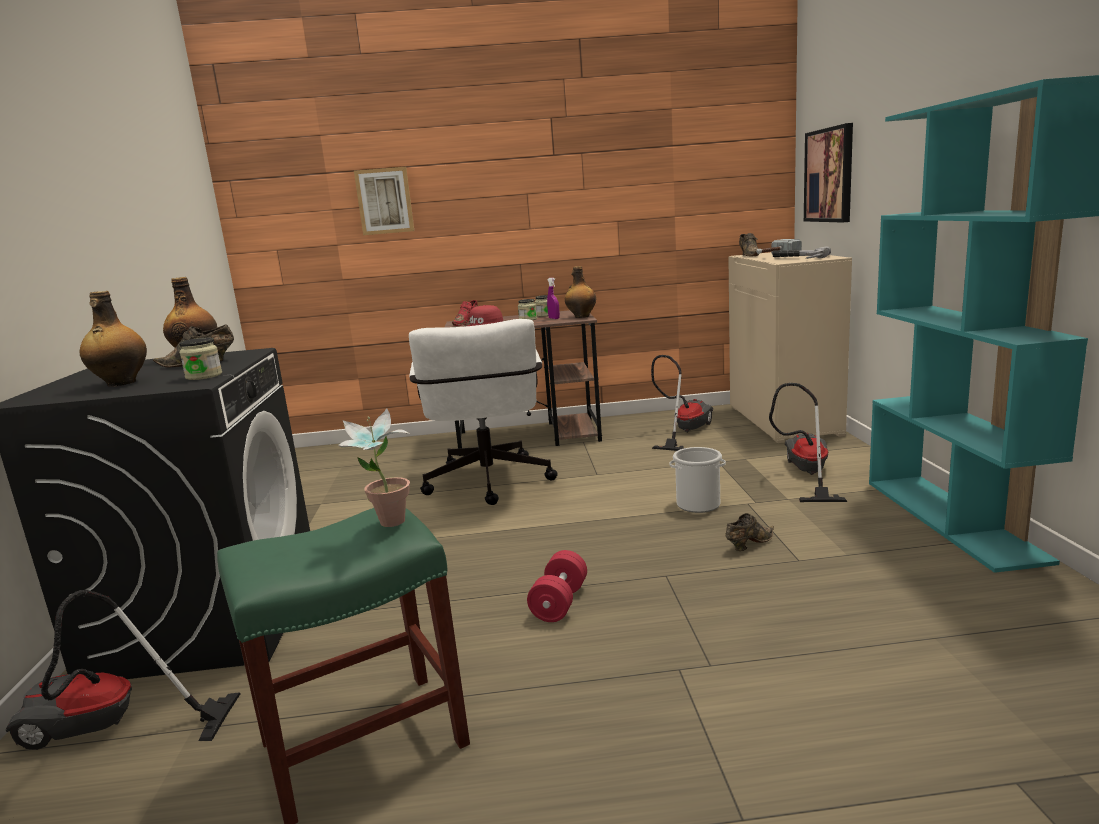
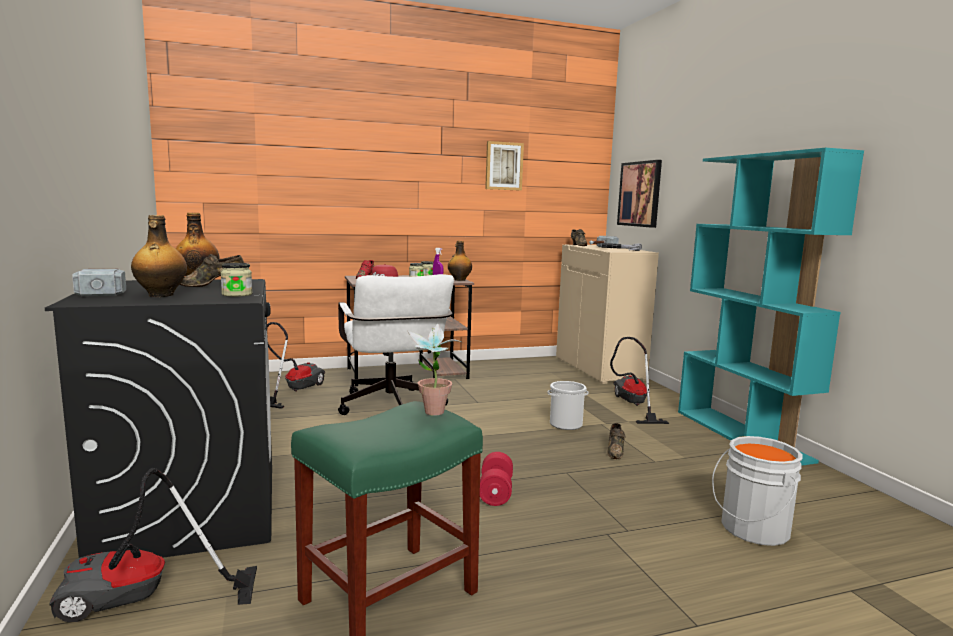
camera: 15 degrees left, 5 degrees down
picture [354,167,414,235] -> picture moved to [485,141,524,191]
vacuum cleaner [651,355,713,451] -> vacuum cleaner moved to [267,322,325,409]
brown shoe [725,513,774,551] -> brown shoe turned 150 degrees clockwise [607,423,626,459]
none -> hammer [72,269,126,297]
none -> grey bucket [712,436,802,546]

